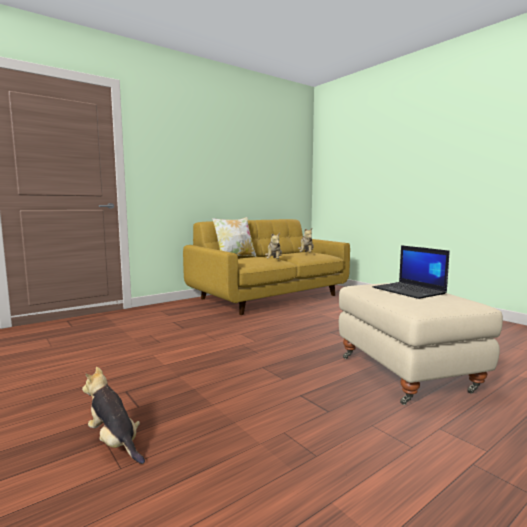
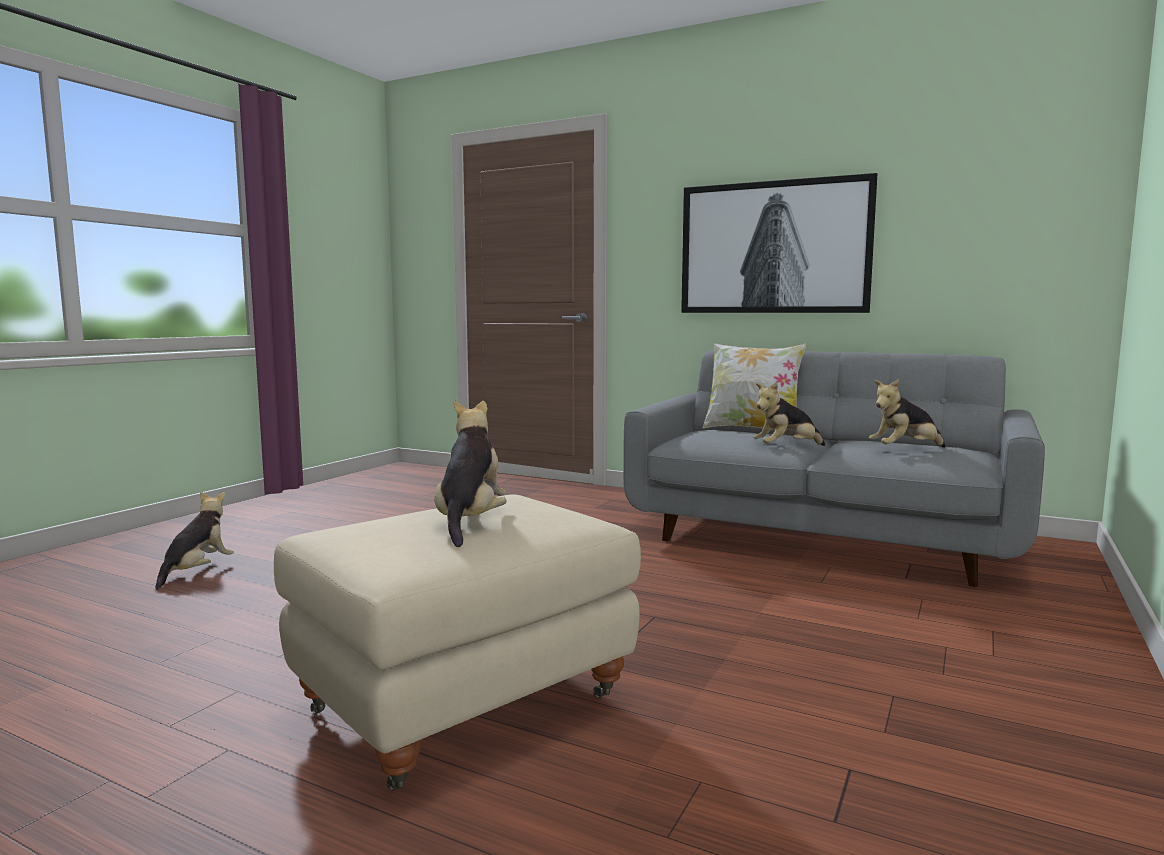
camera: 65 degrees right, 0 degrees up
yellow sofa [183,219,350,315] -> grey sofa [623,350,1045,587]
laptop [373,245,450,299] -> plush toy [435,400,507,547]
none -> picture [681,173,877,313]

